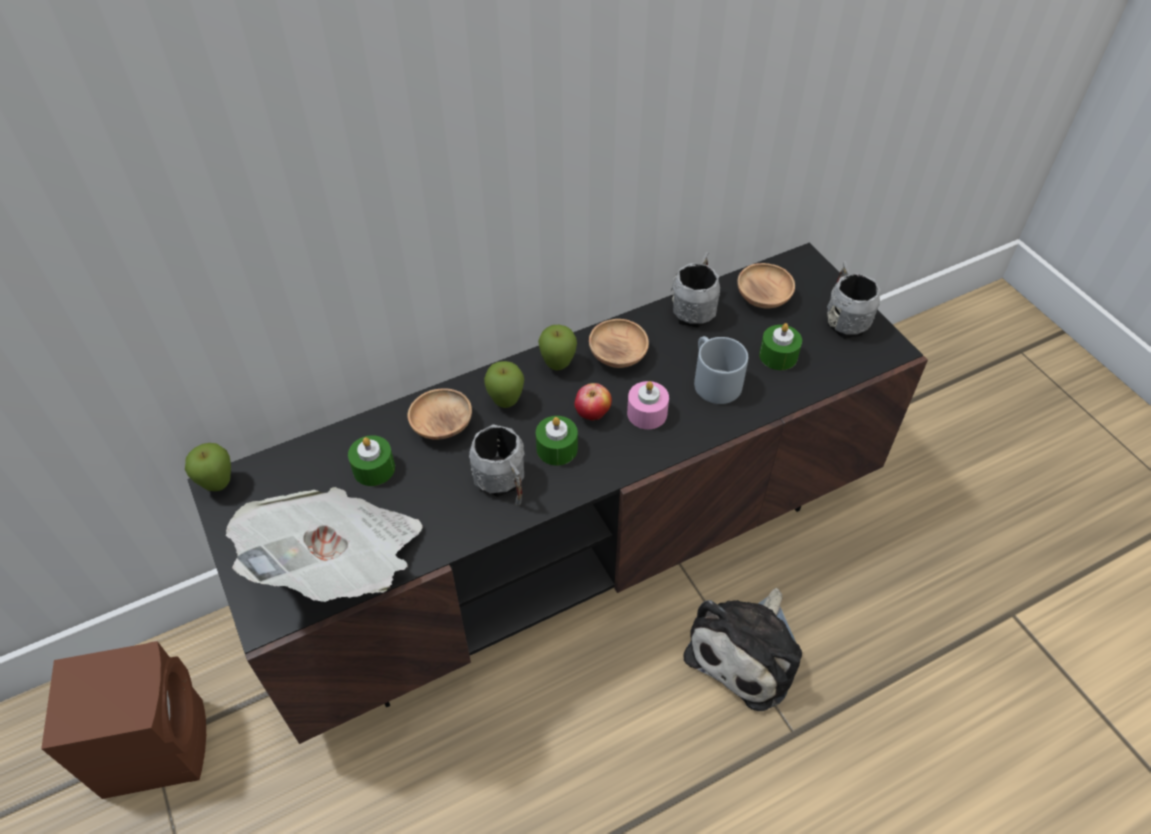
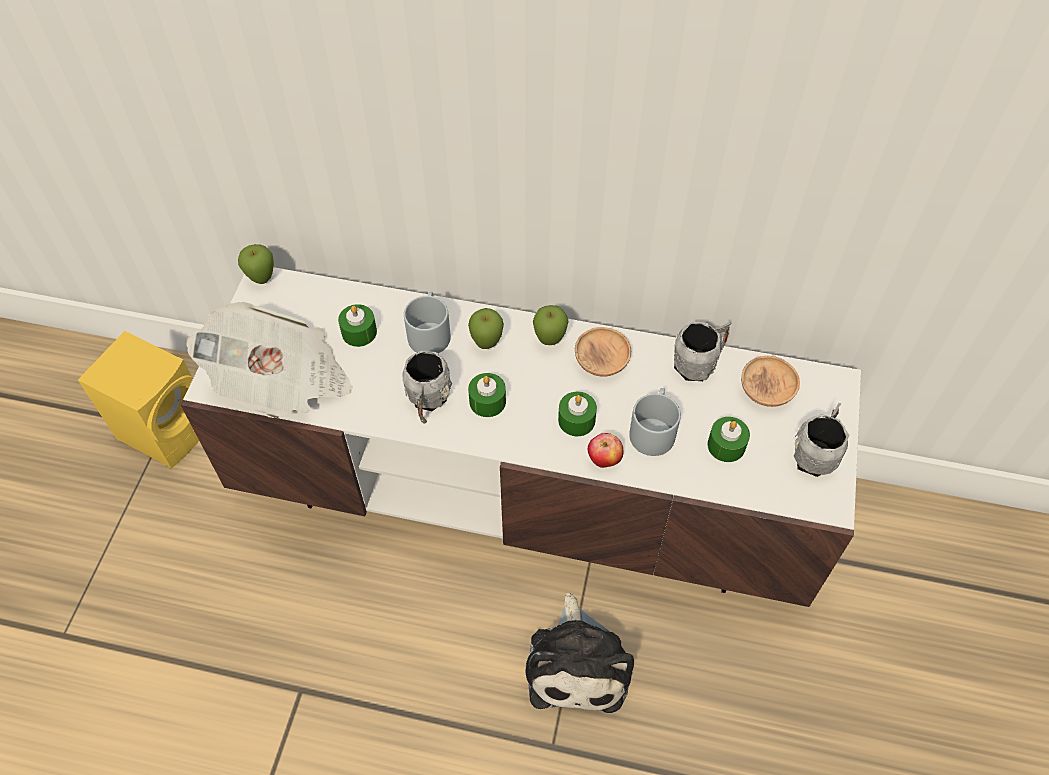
camera: 40 degrees right, 5 degrees up
brown speaker [41,641,206,799] -> yellow speaker [78,331,199,468]
black tv stand [188,243,928,744] -> white tv stand [181,267,861,607]
brown bowl [407,389,472,440] -> grey mug [404,292,451,353]
apple [574,383,612,421] -> apple moved to [588,433,623,468]
pink candle [627,381,669,429] -> green candle [558,392,597,436]
plush toy [684,588,802,711] -> plush toy turned 75 degrees counterclockwise [526,593,634,713]

